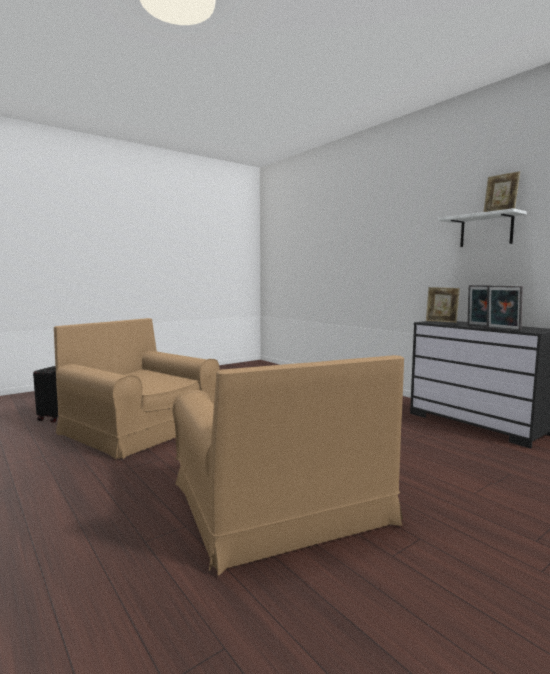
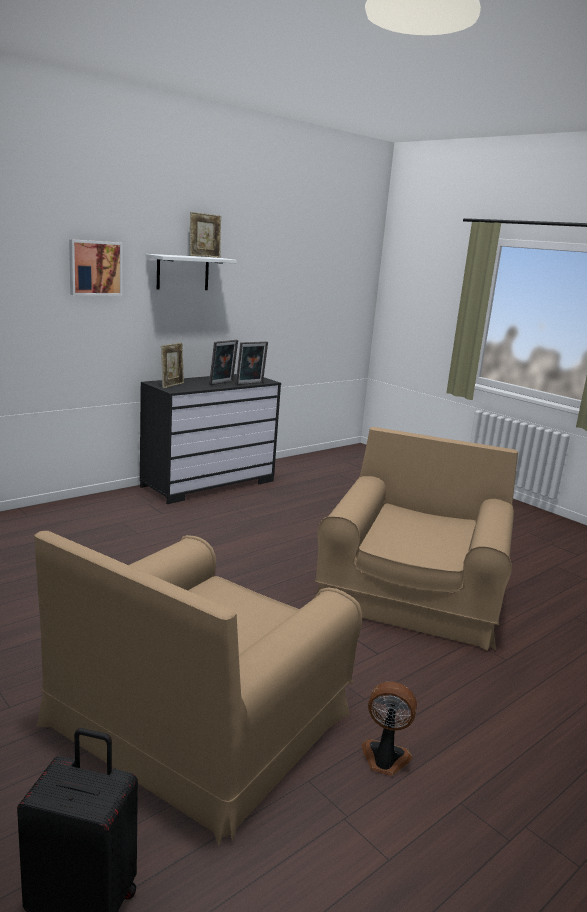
camera: 95 degrees left, 10 degrees up
brown armchair [172,355,404,576] -> brown armchair turned 45 degrees counterclockwise [314,427,518,651]
none -> picture [69,239,122,296]
none -> fan [362,682,417,776]

